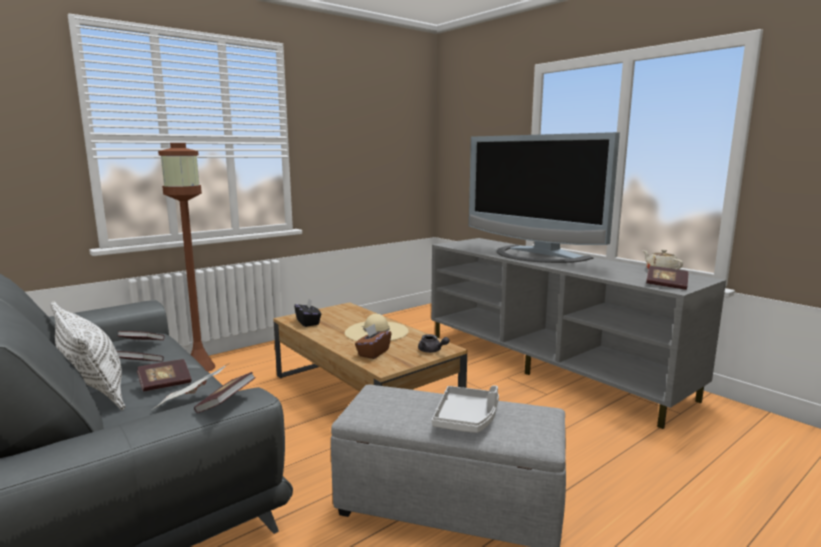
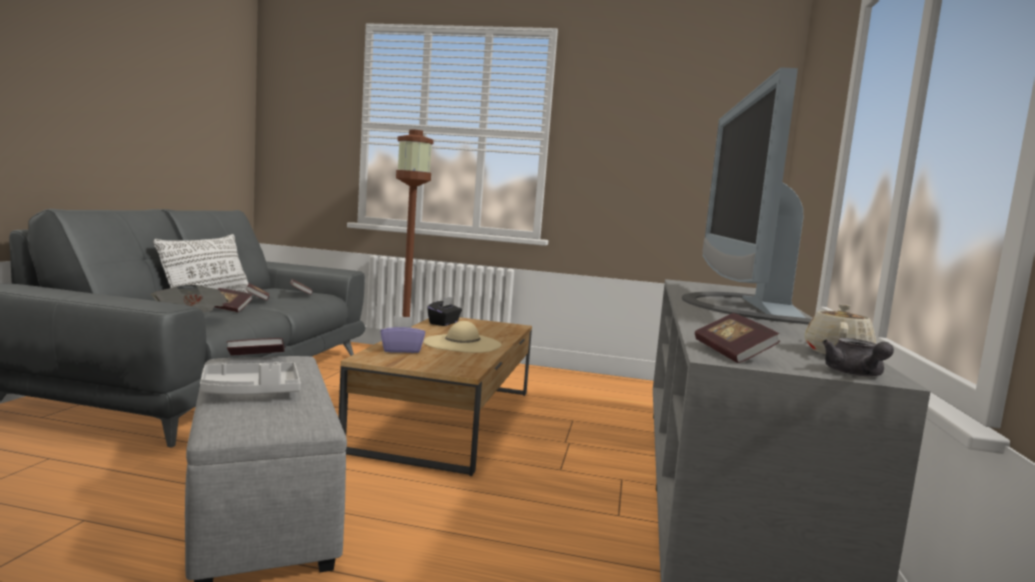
camera: 50 degrees right, 5 degrees down
book [194,372,256,413] -> book moved to [227,338,284,356]
brown tissue box [355,324,392,359] -> purple tissue box [380,316,425,353]
grey teapot [418,334,450,353] -> grey teapot moved to [822,338,894,377]

